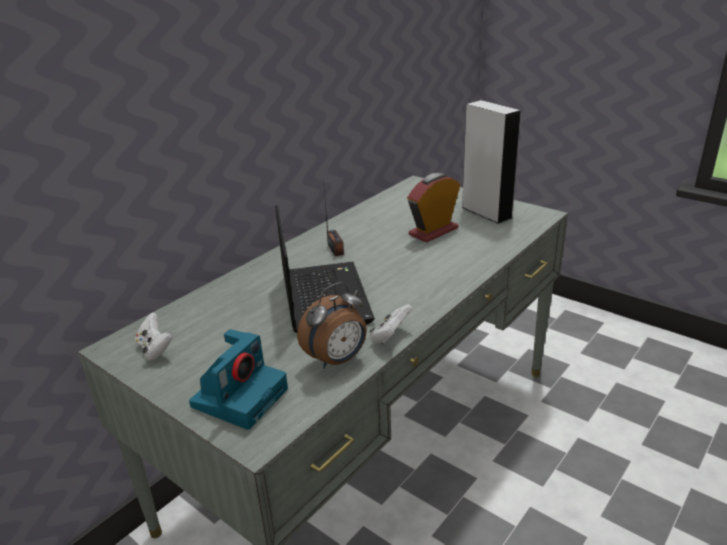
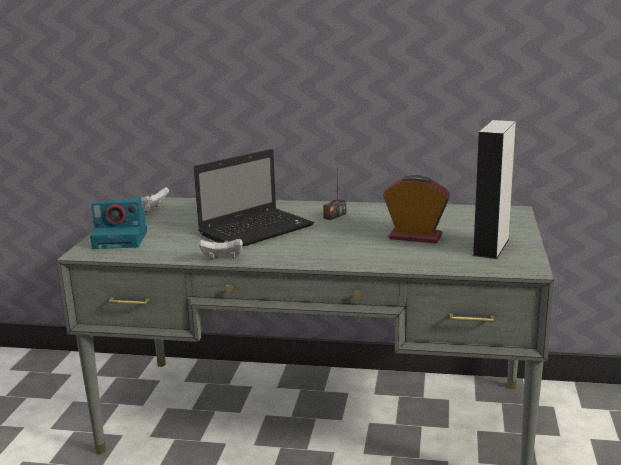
camera: 60 degrees right, 10 degrees down
alarm clock [297,282,367,369] -> none

